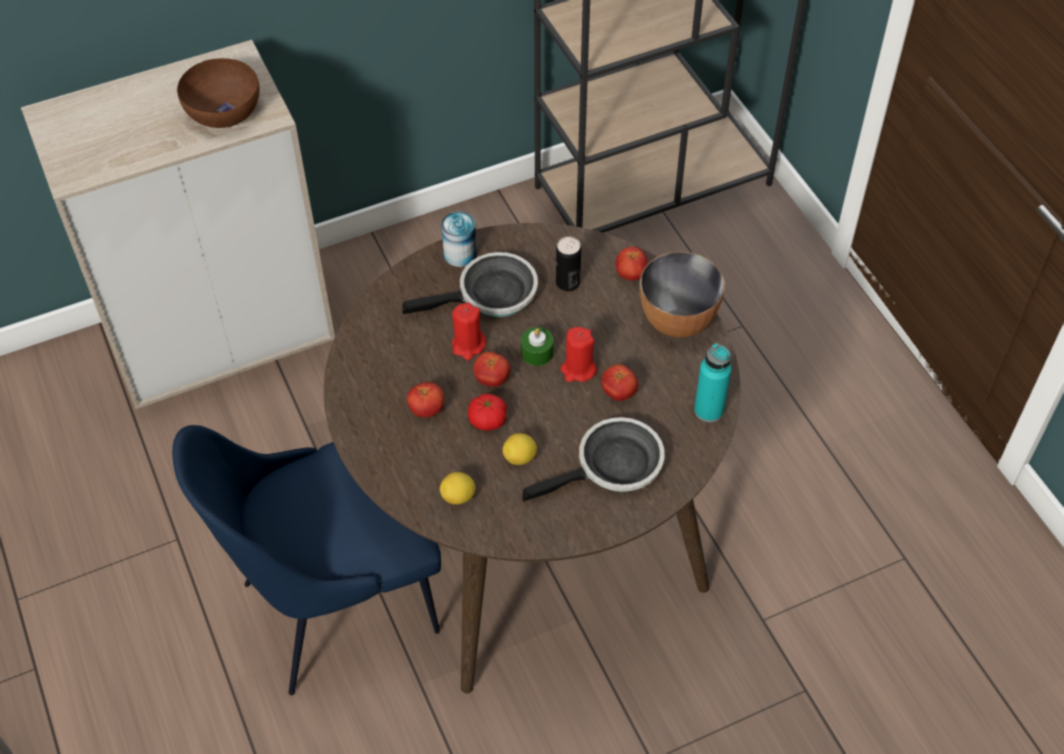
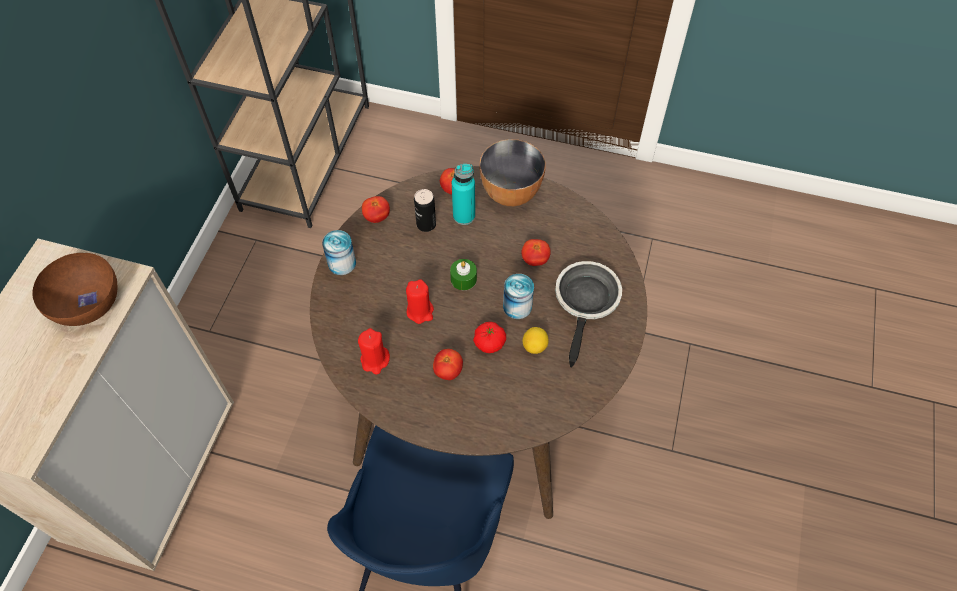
camera: 50 degrees left, 5 degrees up
frying pan [402,252,538,317] -> none
lemon [440,472,476,505] -> none
tomato [473,352,511,387] -> tomato moved to [362,196,390,223]
red candle [560,327,597,382] -> red candle moved to [358,328,390,374]
turquoise bottle [694,343,731,422] -> turquoise bottle moved to [452,164,475,225]
none -> can [503,274,534,319]

